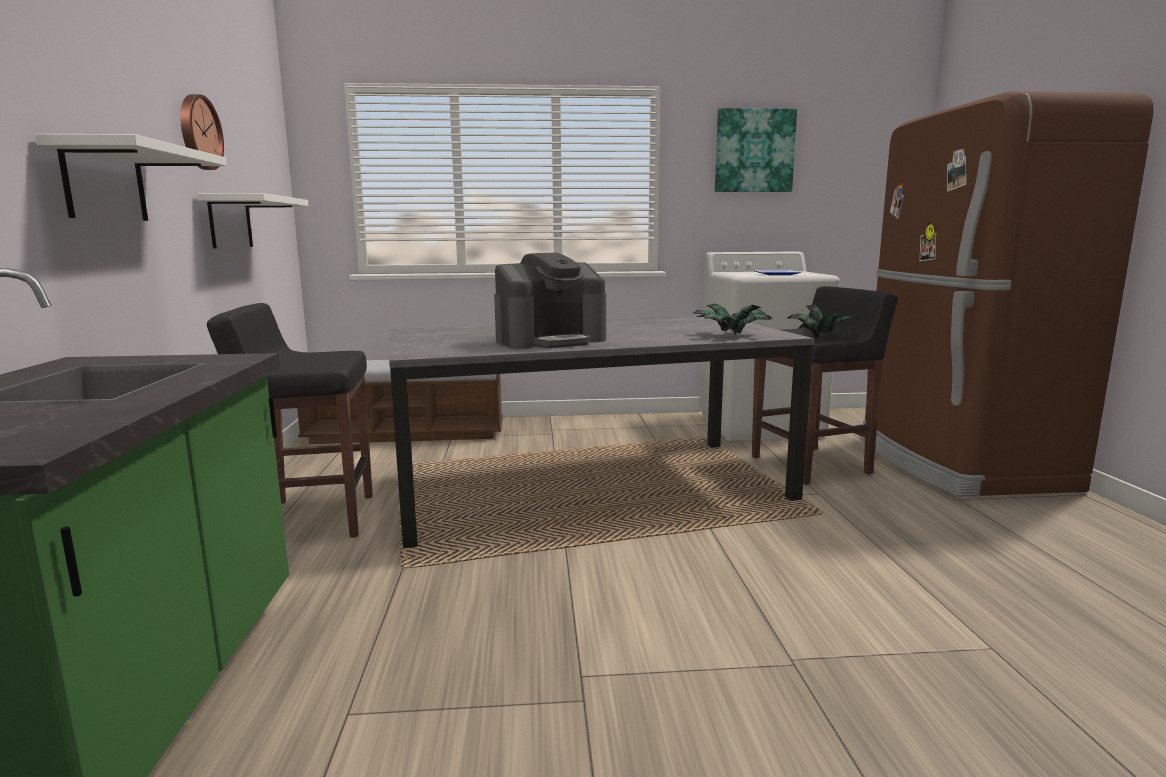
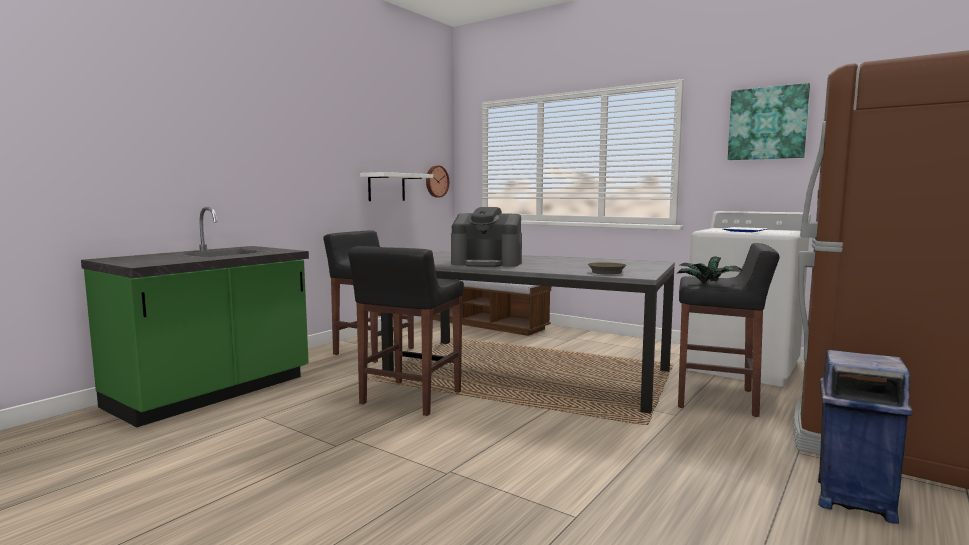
camera: 40 degrees right, 5 degrees down
white shelf [35,134,227,221] -> none
wall clock [180,94,224,170] -> wall clock moved to [426,165,449,198]
potted plant [693,304,773,335] -> brown frying pan [588,262,626,275]
none -> black stool [348,246,464,416]
none -> blue trash can [818,350,913,524]

